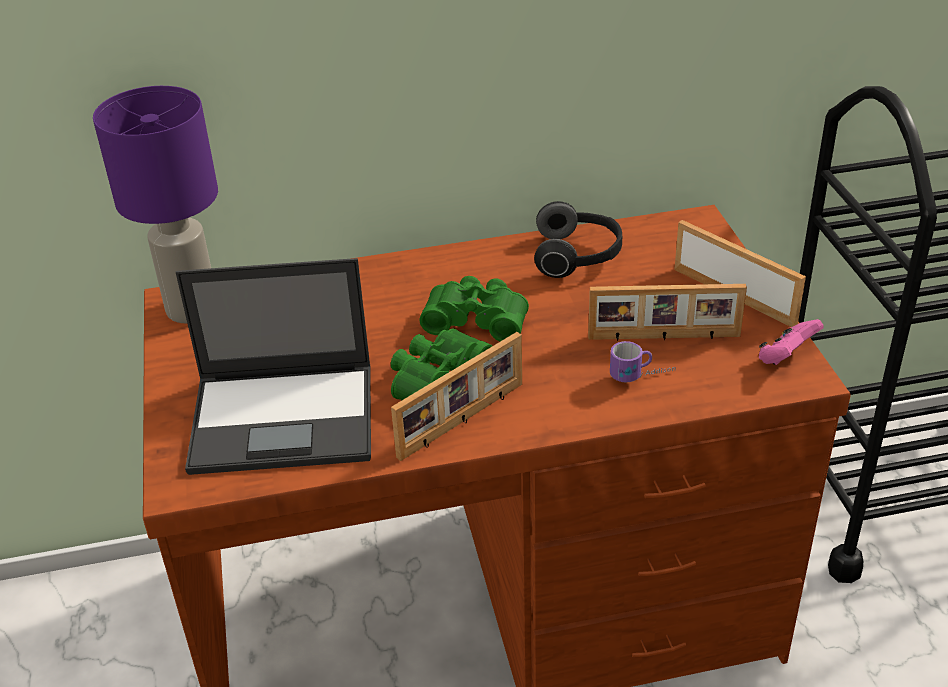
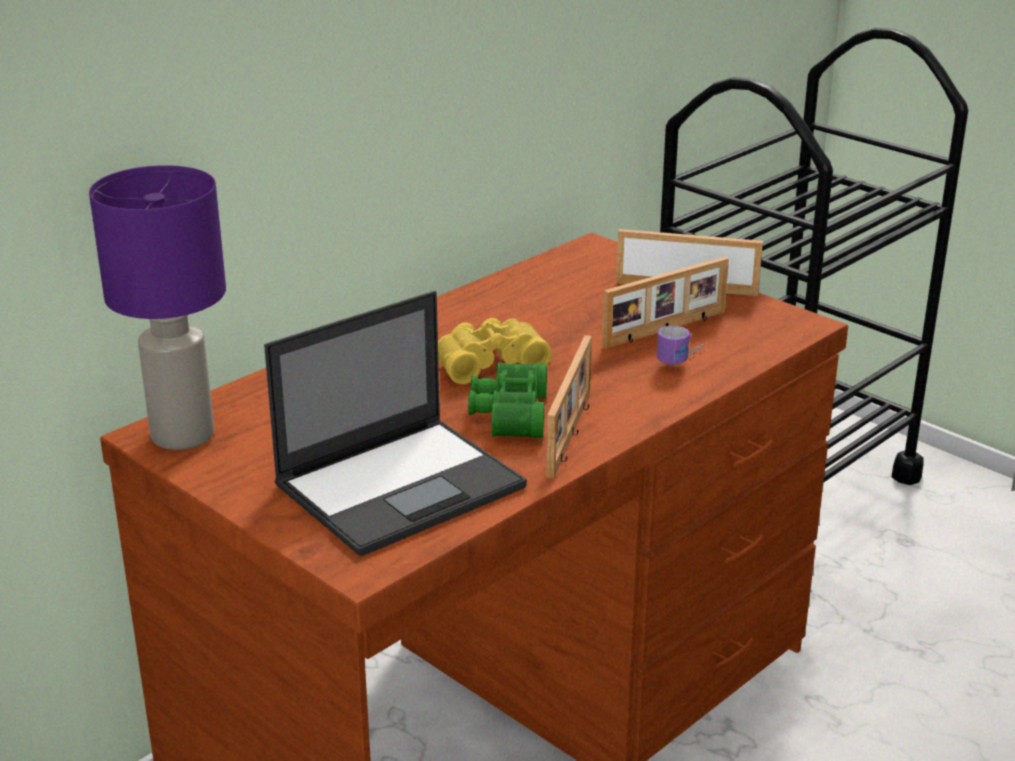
camera: 35 degrees left, 10 degrees down
green binoculars [419,276,529,342] -> yellow binoculars [438,318,552,384]
headphones [534,201,622,278] -> none
pink game controller [759,319,824,365] -> none

